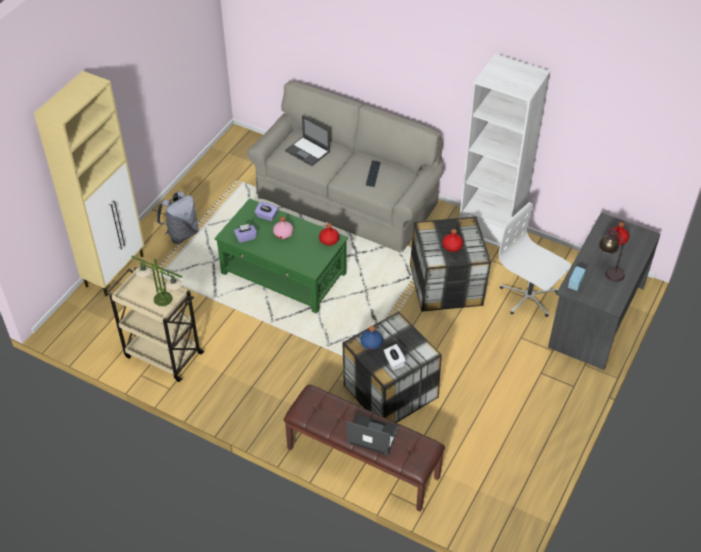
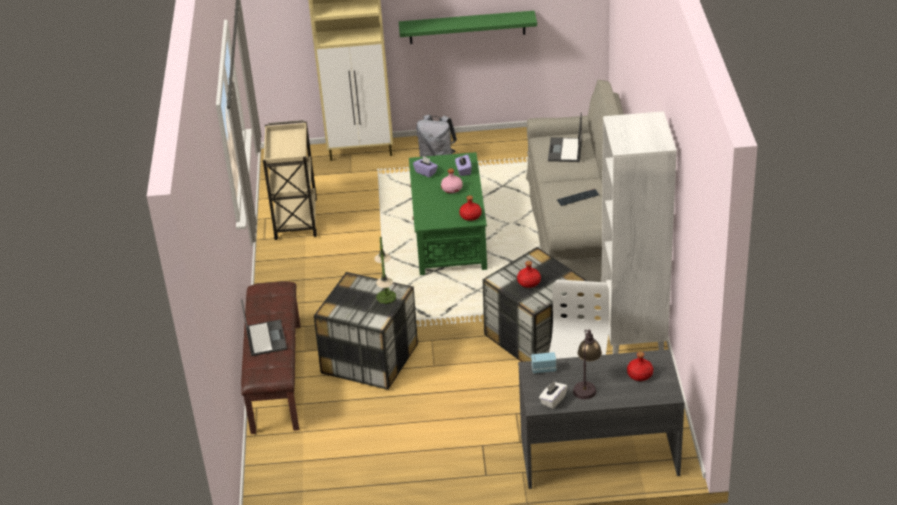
camera: 60 degrees right, 10 degrees down
table lamp [131,255,182,306] -> table lamp moved to [374,237,396,304]
blue bottle [360,326,383,350] -> none
white tissue box [384,344,406,370] -> white tissue box moved to [539,381,567,409]
none -> green shelf [399,11,537,44]

